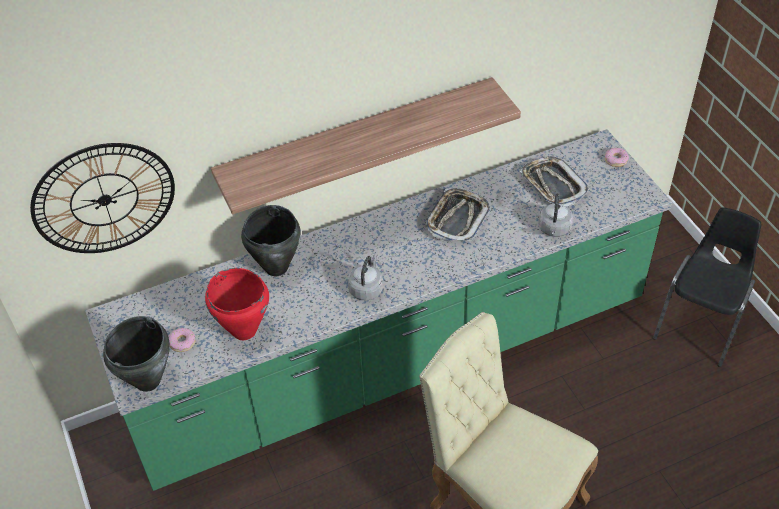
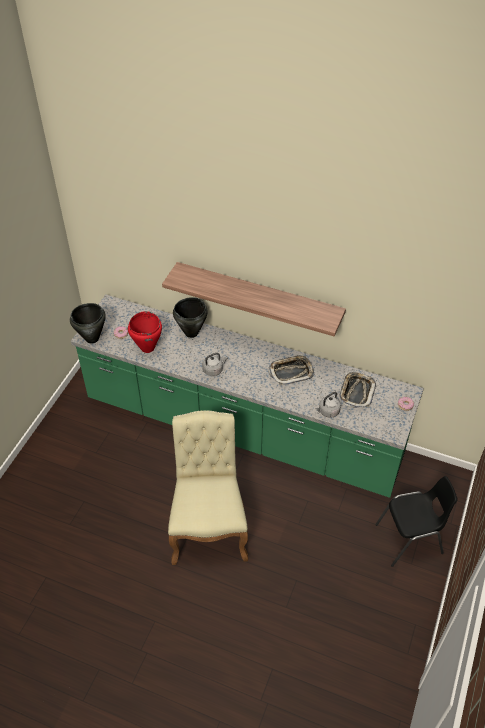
camera: 45 degrees right, 0 degrees up
wall clock [30,143,175,253] -> none

